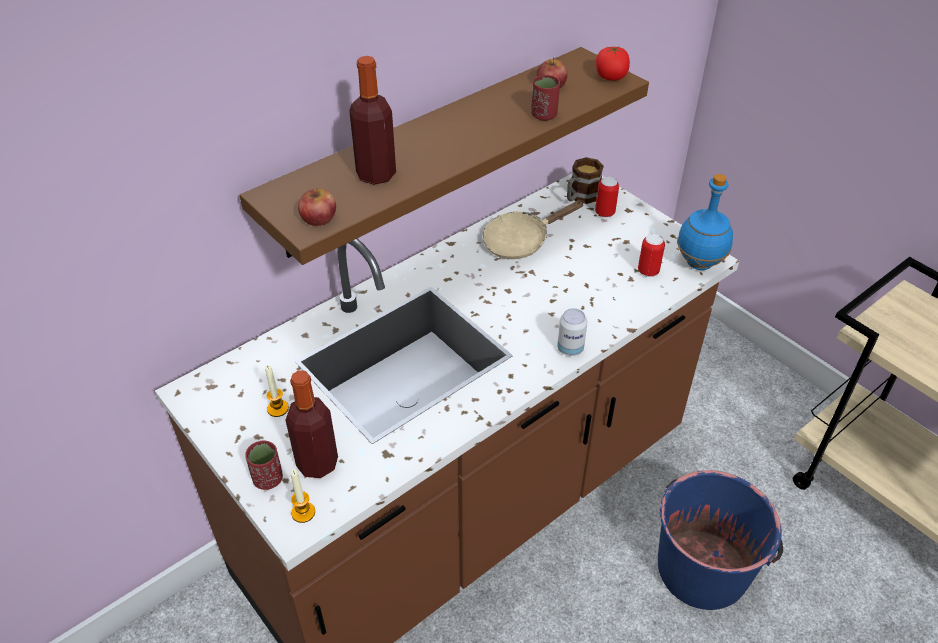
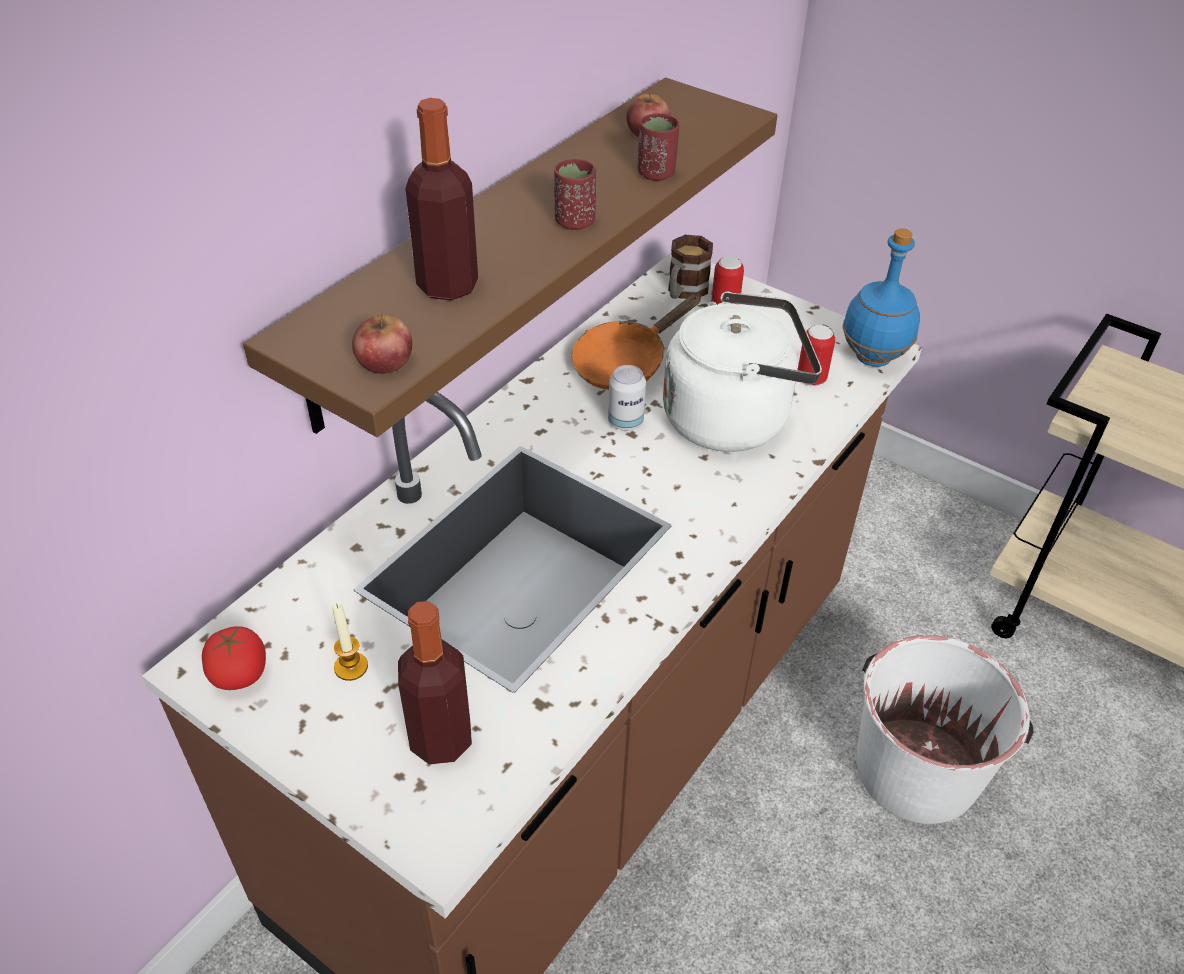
camera: 15 degrees left, 0 degrees up
red cup [245,440,283,490] -> red cup moved to [554,159,596,230]
candle [290,469,315,523] -> none
beige frying pan [483,200,583,259] -> orange frying pan [571,294,701,390]
can [557,308,587,356] -> can moved to [608,365,646,431]
tomato [596,47,630,81] -> tomato moved to [202,626,266,690]
blue bucket [658,470,783,610] -> white bucket [857,635,1034,824]
none -> white kettle [663,292,822,452]

